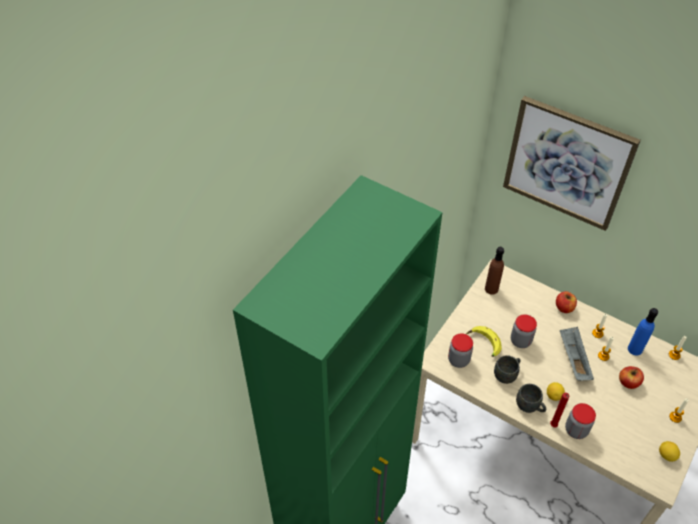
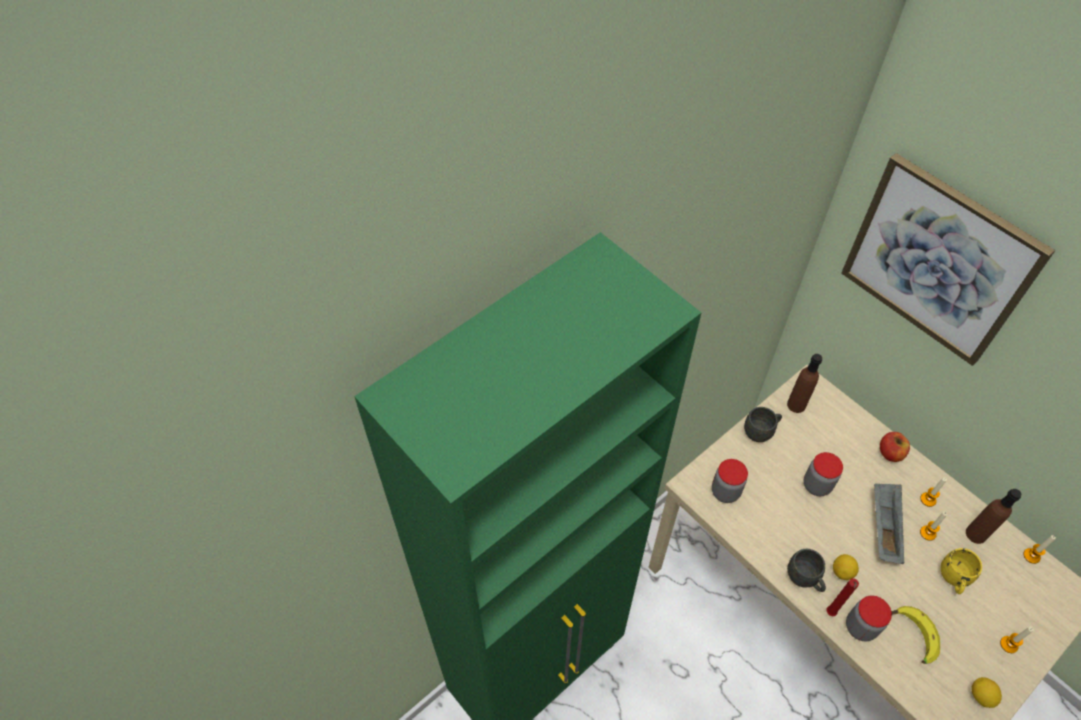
camera: 15 degrees right, 5 degrees up
banana [466,326,502,357] -> banana moved to [891,606,940,664]
grey mug [494,355,521,384] -> grey mug moved to [744,407,782,442]
apple [619,366,644,389] -> yellow mug [941,548,982,594]
blue bottle [628,308,658,356] -> brown bottle [966,489,1021,544]

